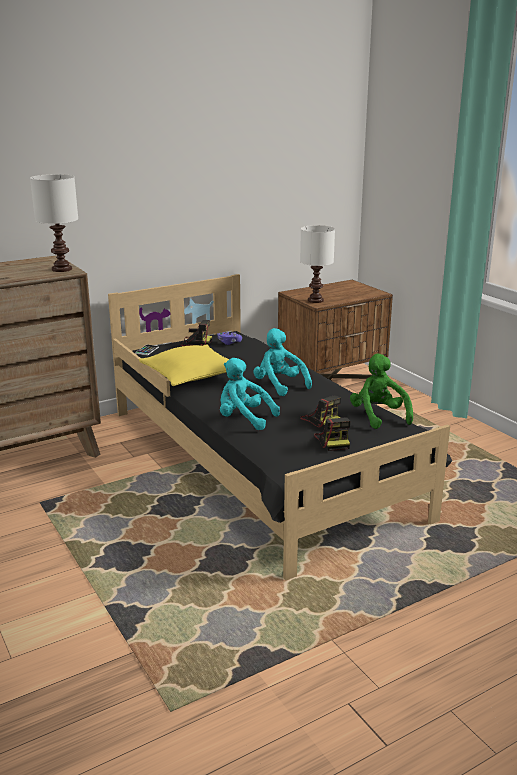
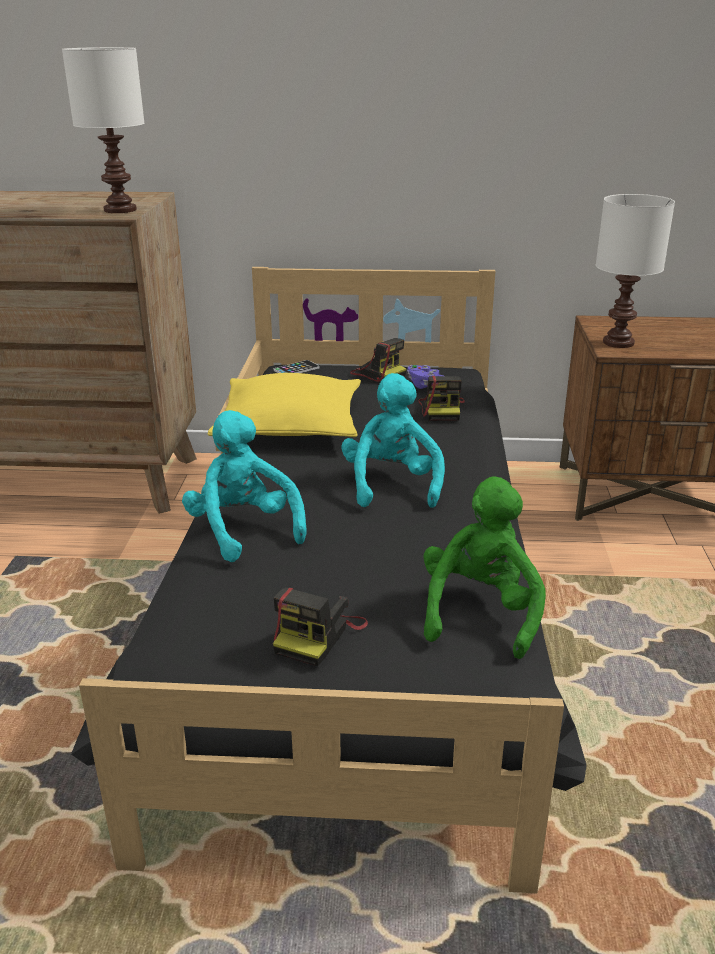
camera: 35 degrees right, 5 degrees up
camera [300,395,341,429] -> camera moved to [419,376,465,421]

